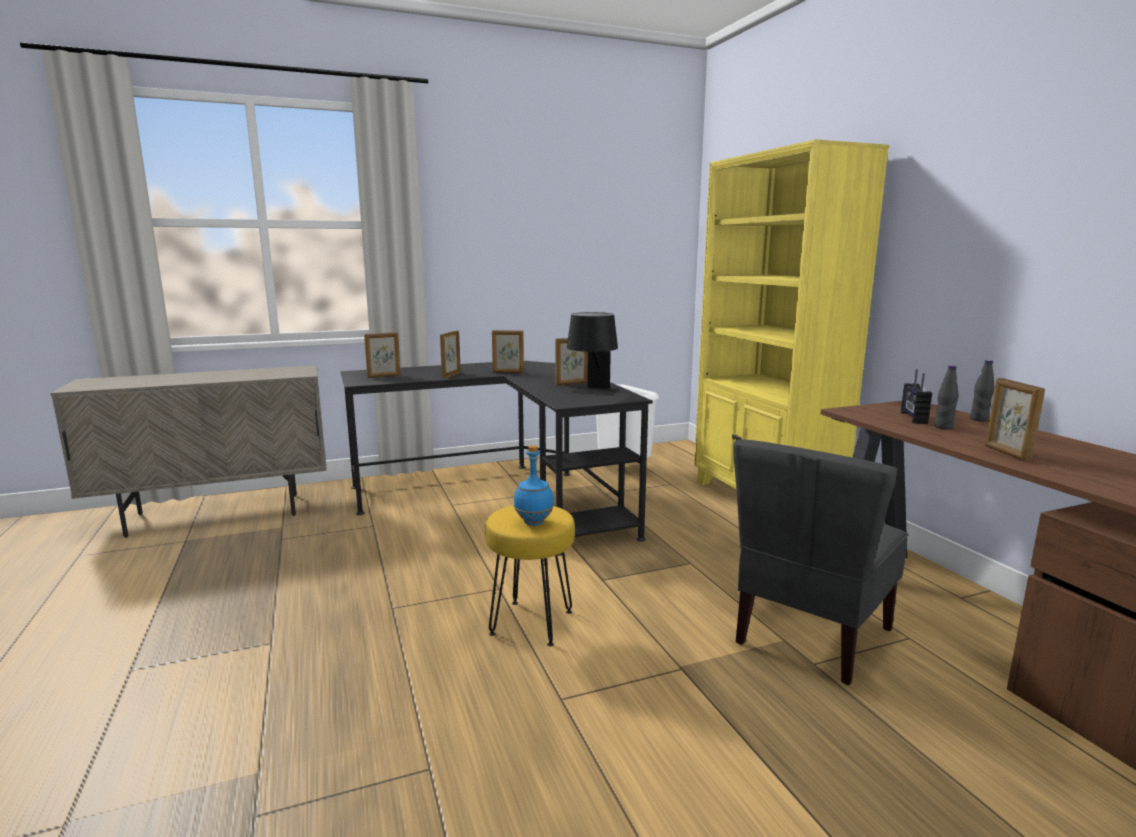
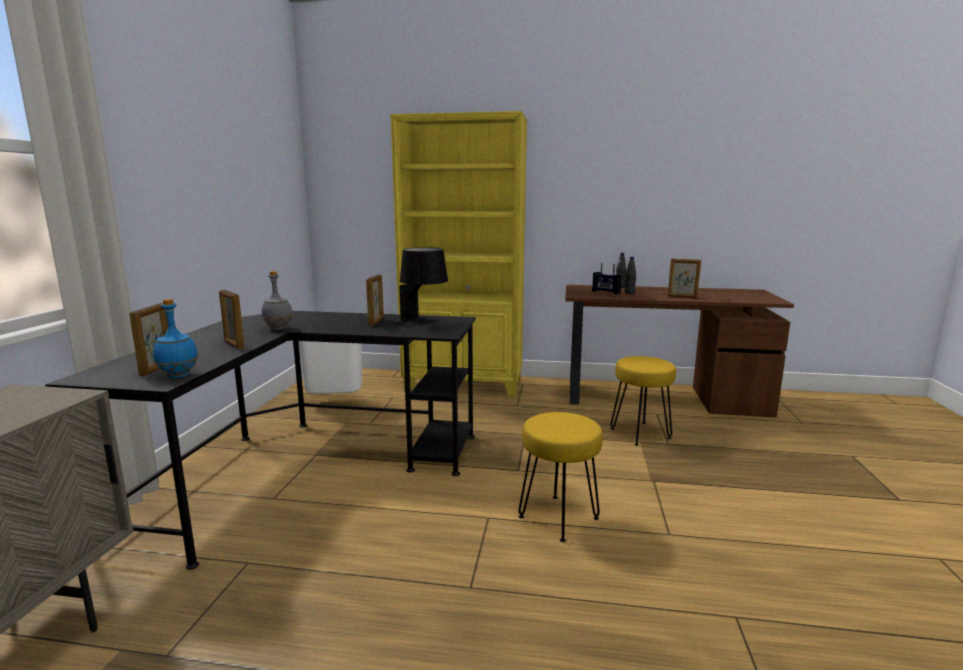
camera: 60 degrees left, 0 degrees up
picture frame [492,330,524,373] -> grey bottle [262,271,293,330]
blue bottle [514,445,554,526] -> blue bottle moved to [153,299,198,378]
grey chair [733,439,909,685] -> yellow stool [611,356,676,446]

